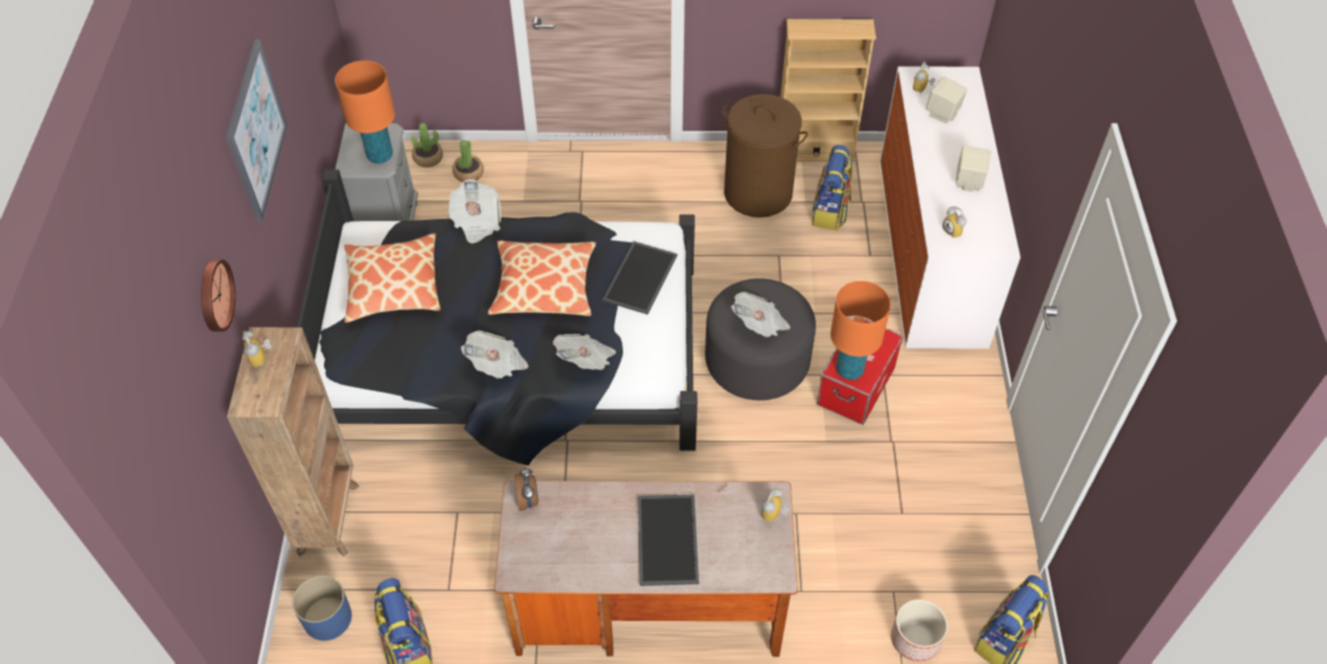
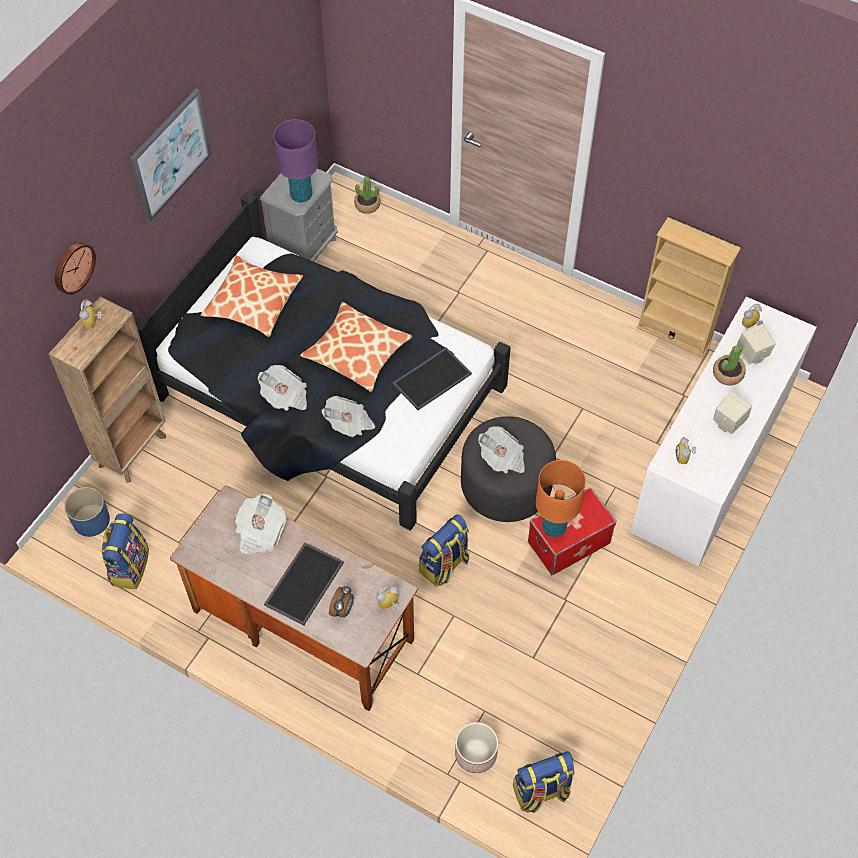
camera: 30 degrees right, 5 degrees up
orange table lamp [335,60,395,164] -> purple table lamp [273,119,318,203]
newspaper [448,179,501,244] -> newspaper moved to [235,494,286,554]
potted plant [453,140,484,182] -> potted plant moved to [713,346,746,385]
alarm clock [515,467,538,511] -> alarm clock moved to [329,586,354,618]
brown laundry basket [722,94,808,218] -> none
backpack [812,145,853,230] -> backpack moved to [419,514,469,587]

